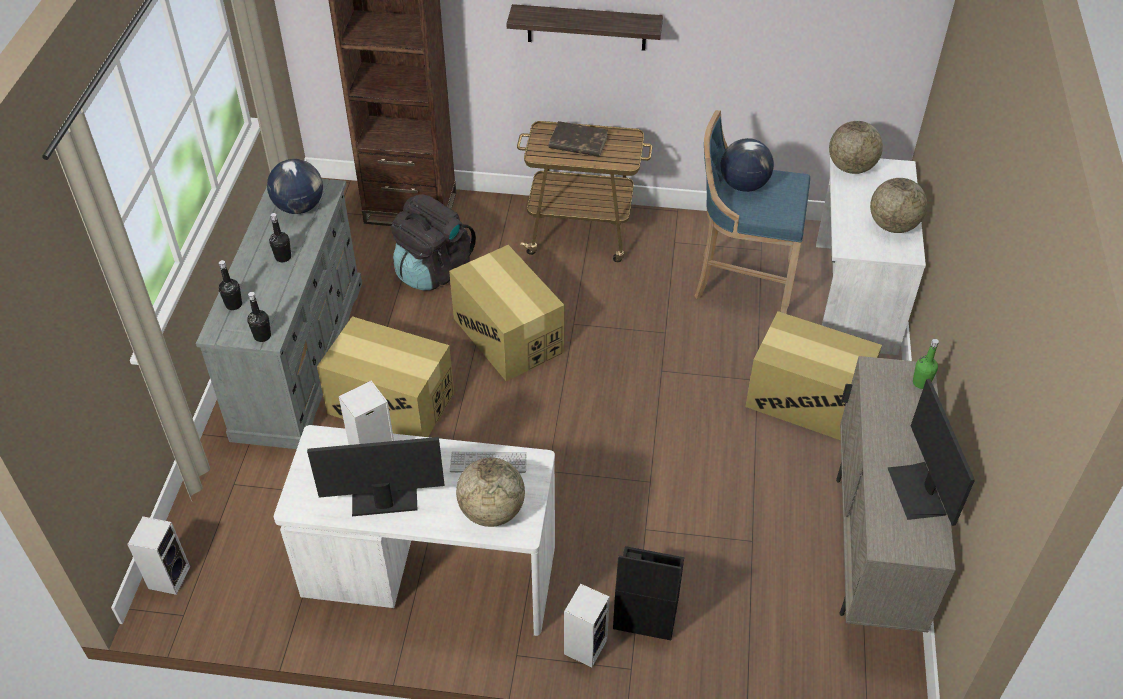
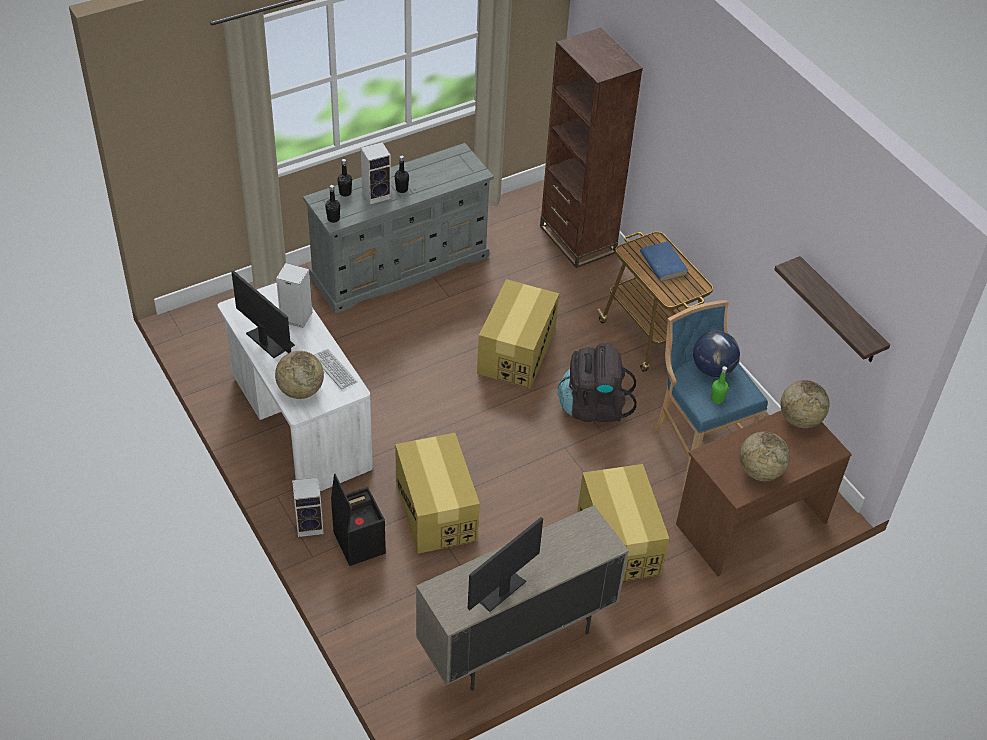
camera: 50 degrees right, 0 degrees up
speaker [127,516,190,595] -> speaker moved to [361,142,391,205]
globe [267,159,323,214] -> none
cardboard box [317,316,454,437] -> cardboard box moved to [395,433,480,554]
black backpack [391,194,476,290] -> black backpack moved to [558,343,637,422]
shelf [506,4,663,51] -> shelf moved to [774,256,890,362]
brown book [548,121,608,157] -> blue book [640,241,688,282]
white desk [816,156,926,355] -> brown desk [676,411,852,576]
green bottle [913,339,939,389] -> green bottle moved to [711,366,728,404]

